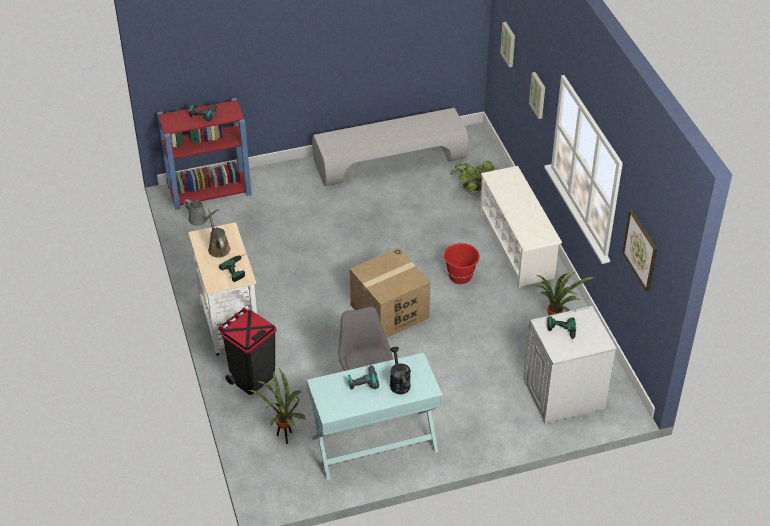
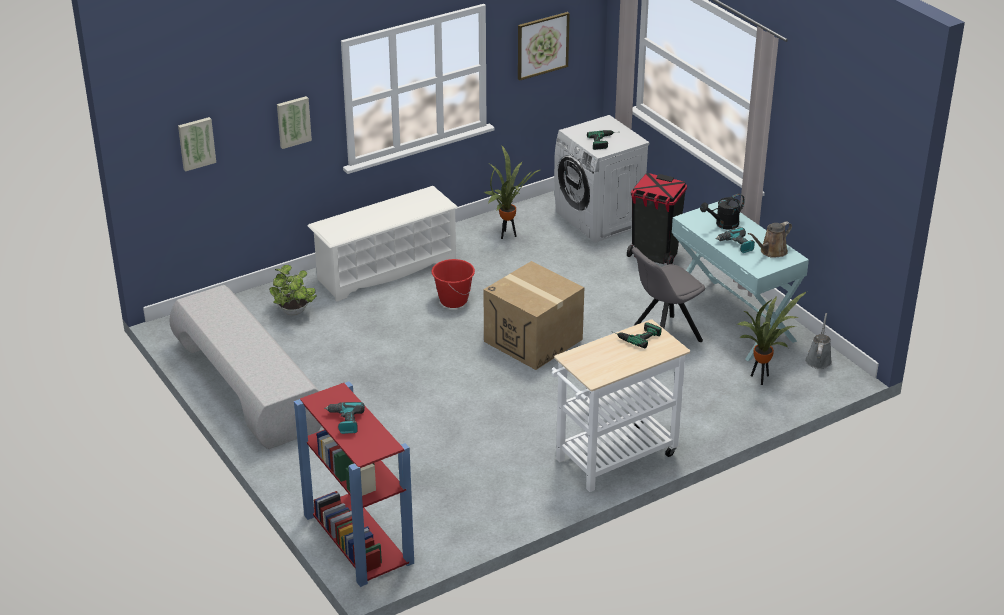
camera: 105 degrees left, 10 degrees down
grey watering can [183,199,219,226] -> grey watering can moved to [805,313,832,369]
brown watering can [208,209,230,258] -> brown watering can moved to [748,222,792,258]
black trash can [219,307,277,395] -> black trash can moved to [627,173,687,265]

